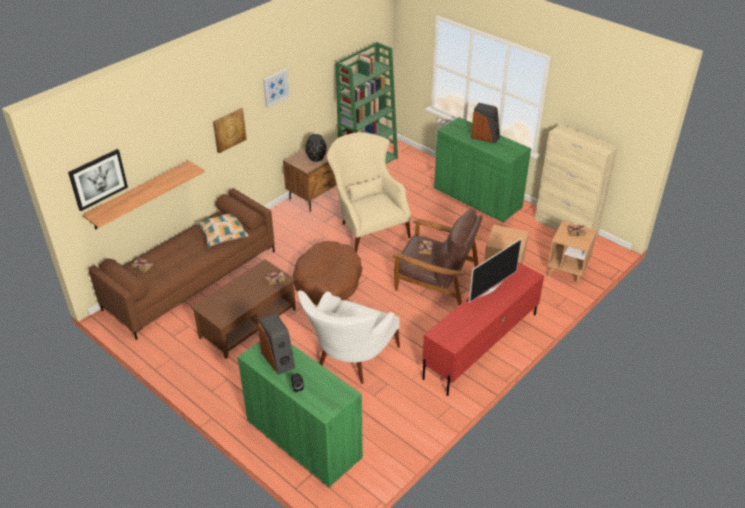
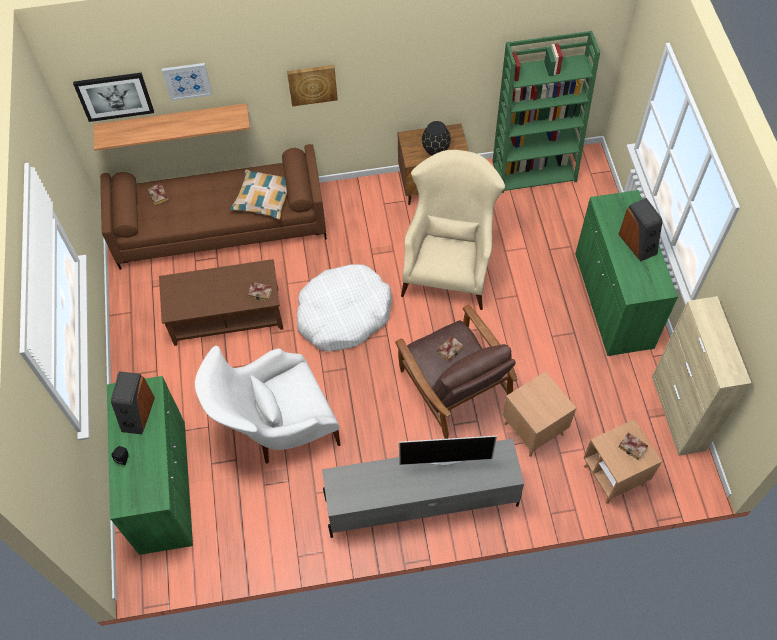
camera: 40 degrees right, 20 degrees up
picture [263,69,290,108] -> picture moved to [162,63,212,101]
brown dog bed [293,241,362,305] -> white dog bed [297,264,392,351]
red tv stand [422,262,544,396] -> grey tv stand [322,439,524,538]

